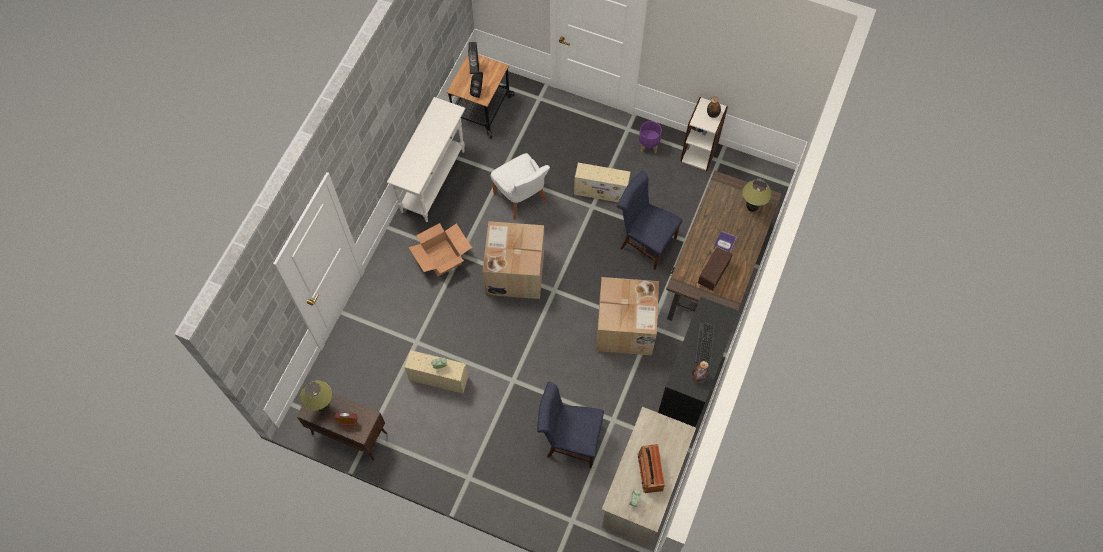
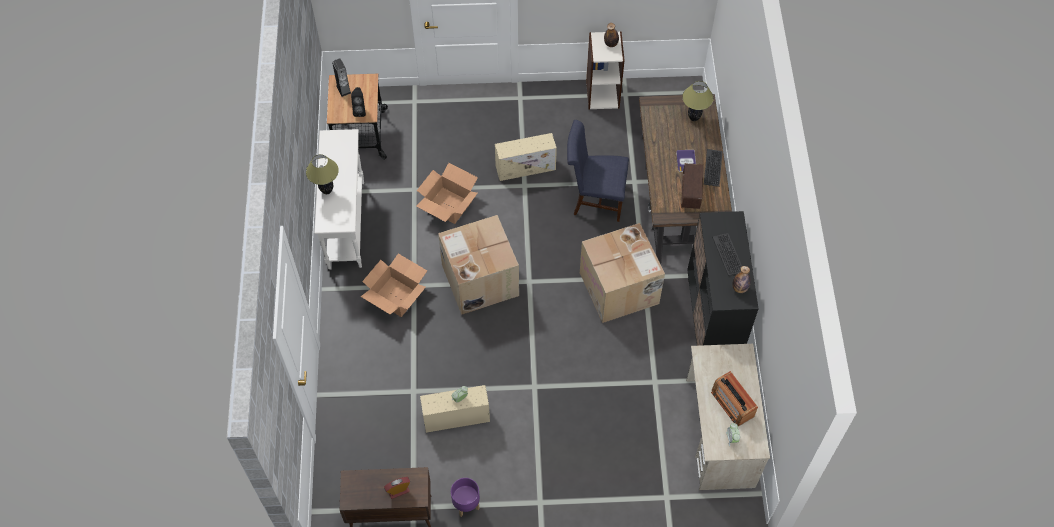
camera: 25 degrees left, 5 degrees down
table lamp [300,380,332,411] -> table lamp moved to [306,154,339,194]
white chair [490,153,550,220] -> cardboard box [416,163,478,224]
blue chair [537,382,604,468] -> none
purple planter [639,121,662,153] -> purple planter moved to [451,478,480,517]
none -> keyboard [704,149,723,187]

